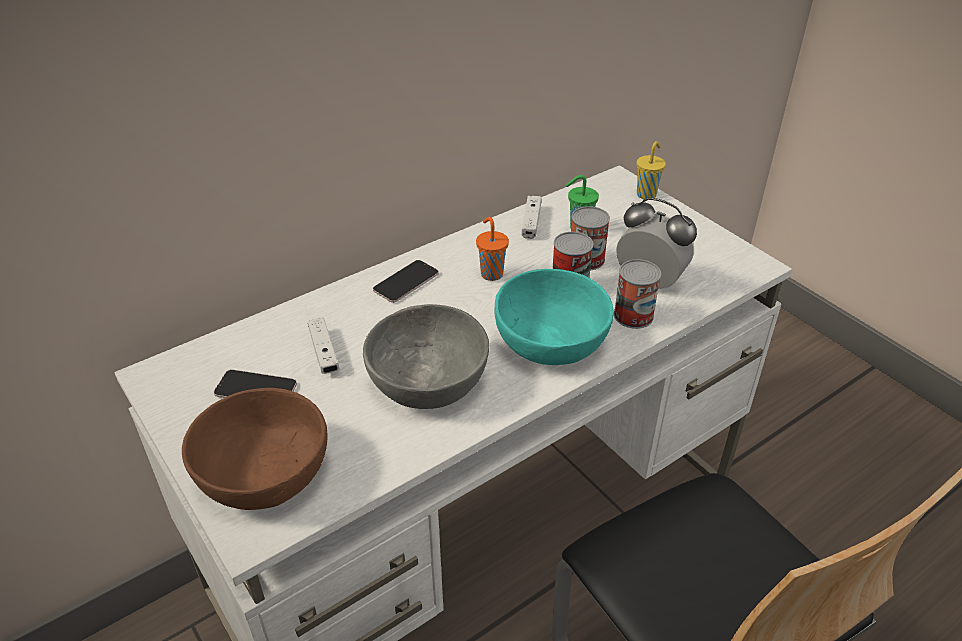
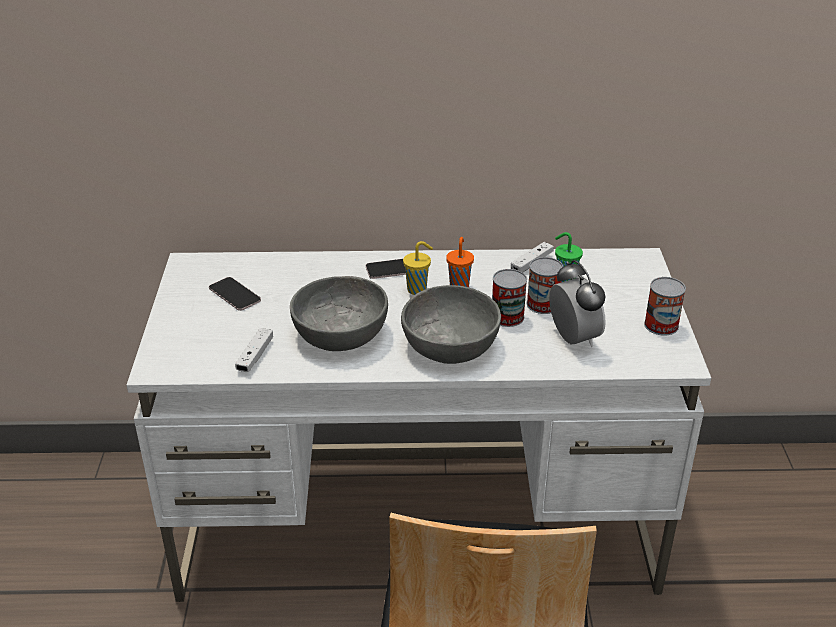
camera: 35 degrees right, 5 degrees down
brown bowl [182,388,328,510] -> none
white game controller [308,318,340,374] -> white game controller moved to [235,328,273,372]
turquoise bowl [495,269,614,365] -> grey bowl [401,285,501,364]
can [614,259,661,329] -> can moved to [644,277,686,336]
yellow cup [637,141,666,199] -> yellow cup moved to [403,241,433,295]

